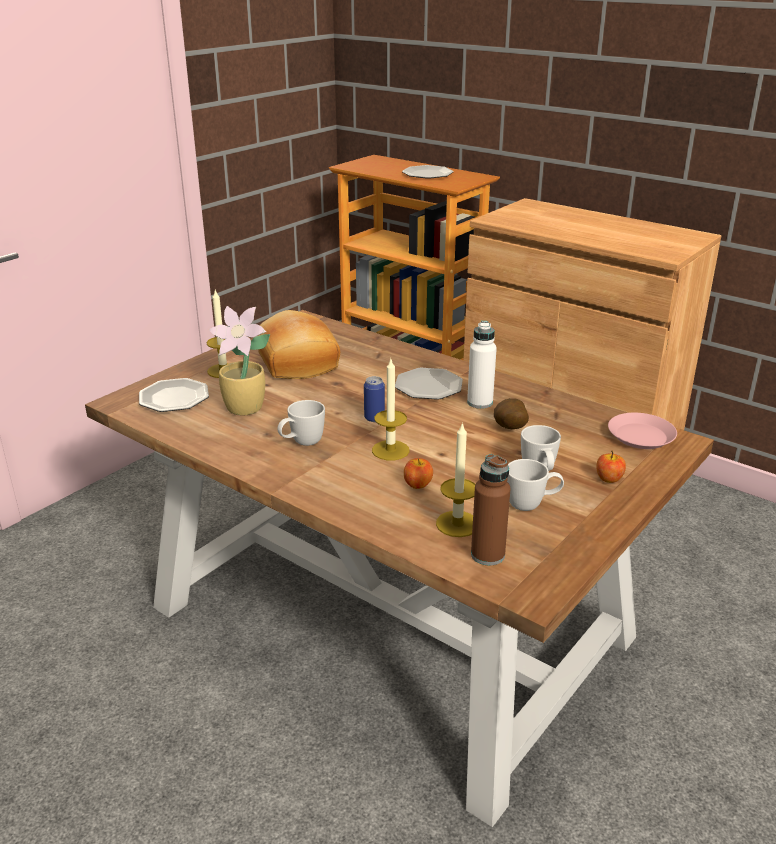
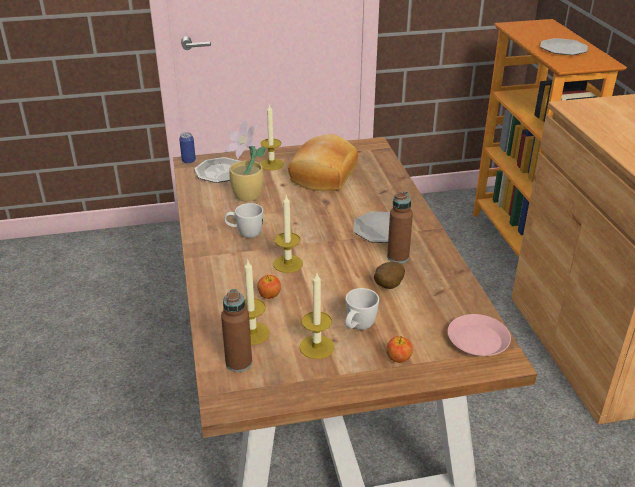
camera: 40 degrees right, 5 degrees up
can [364,376,385,422] -> can moved to [179,132,196,164]
white bottle [467,321,497,409] -> brown bottle [387,191,413,264]
white mug [507,459,564,511] -> candle [300,273,334,359]

